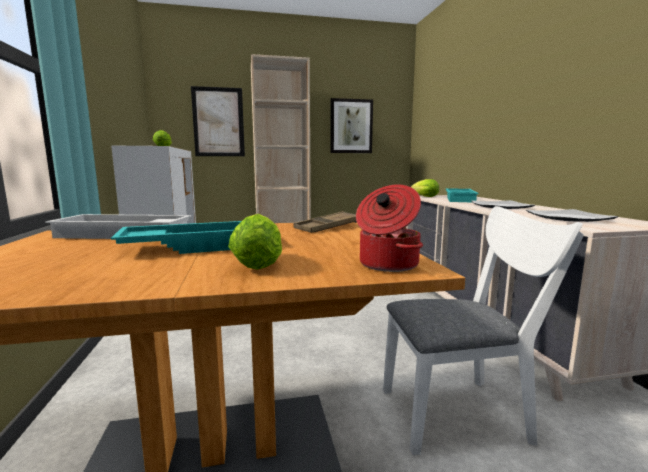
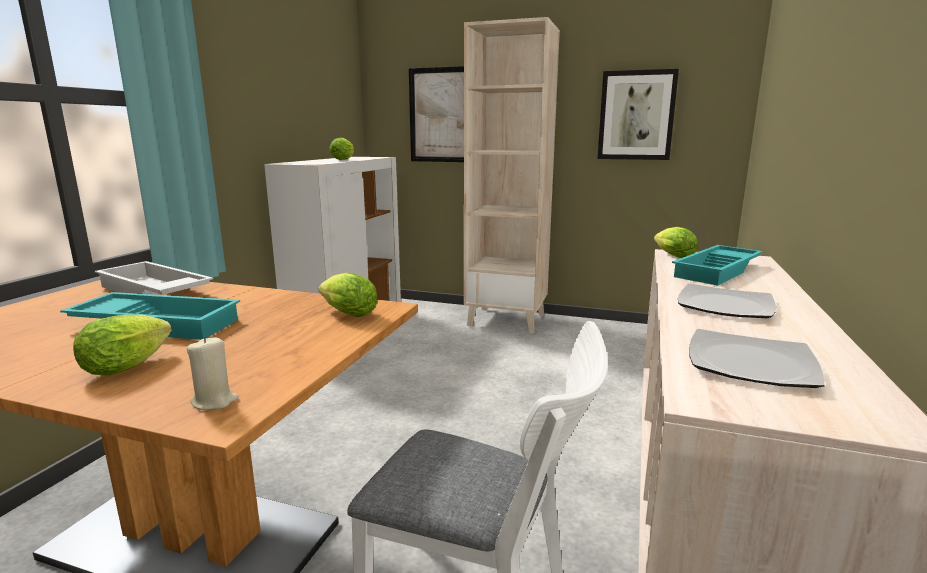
camera: 30 degrees right, 5 degrees up
brown tray [293,211,357,233] -> lettuce [318,273,378,317]
cooking pot [356,184,423,272] -> beige candle [187,336,239,410]

